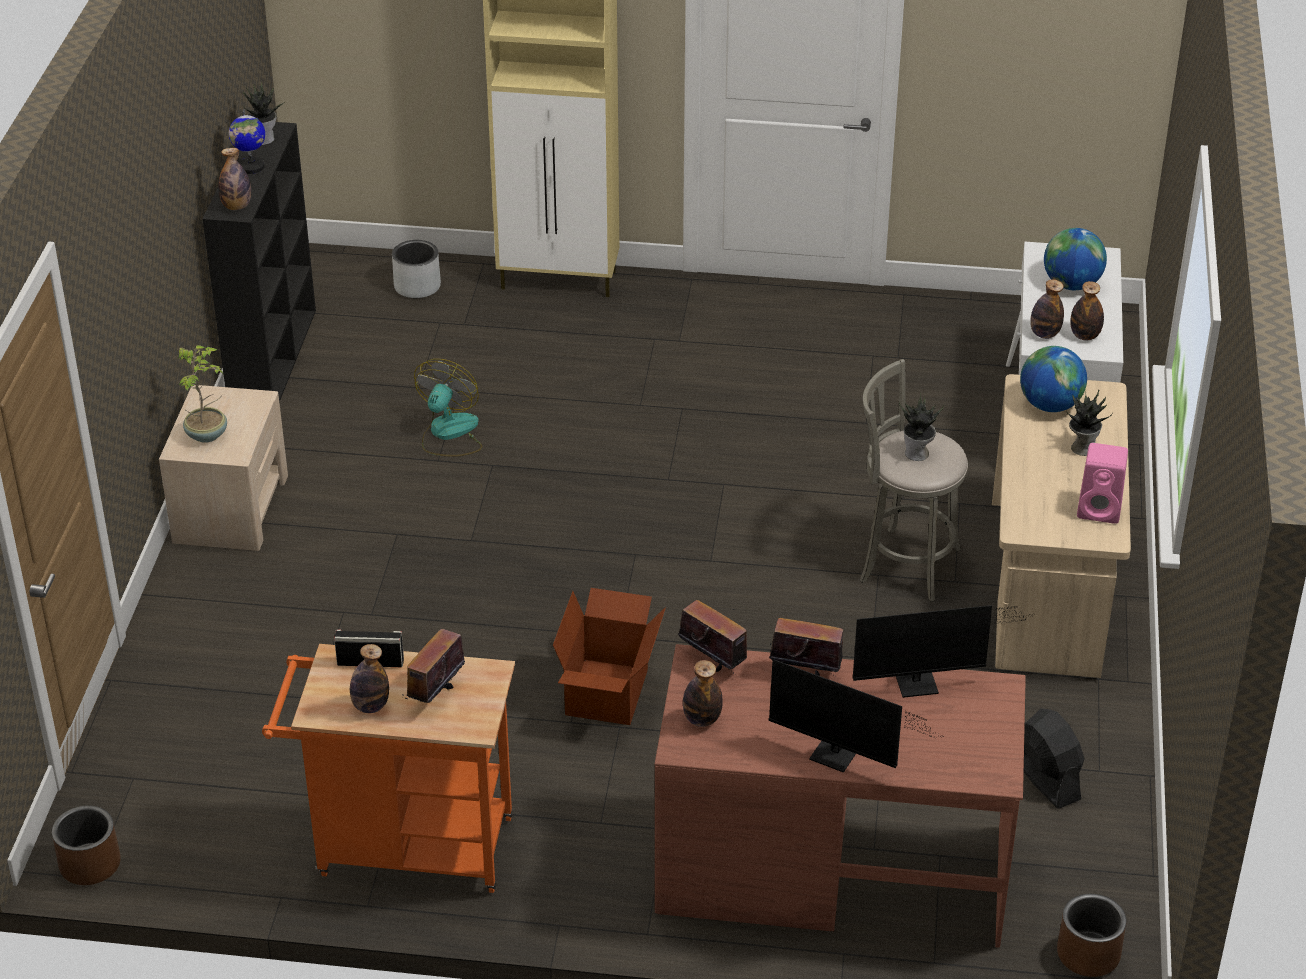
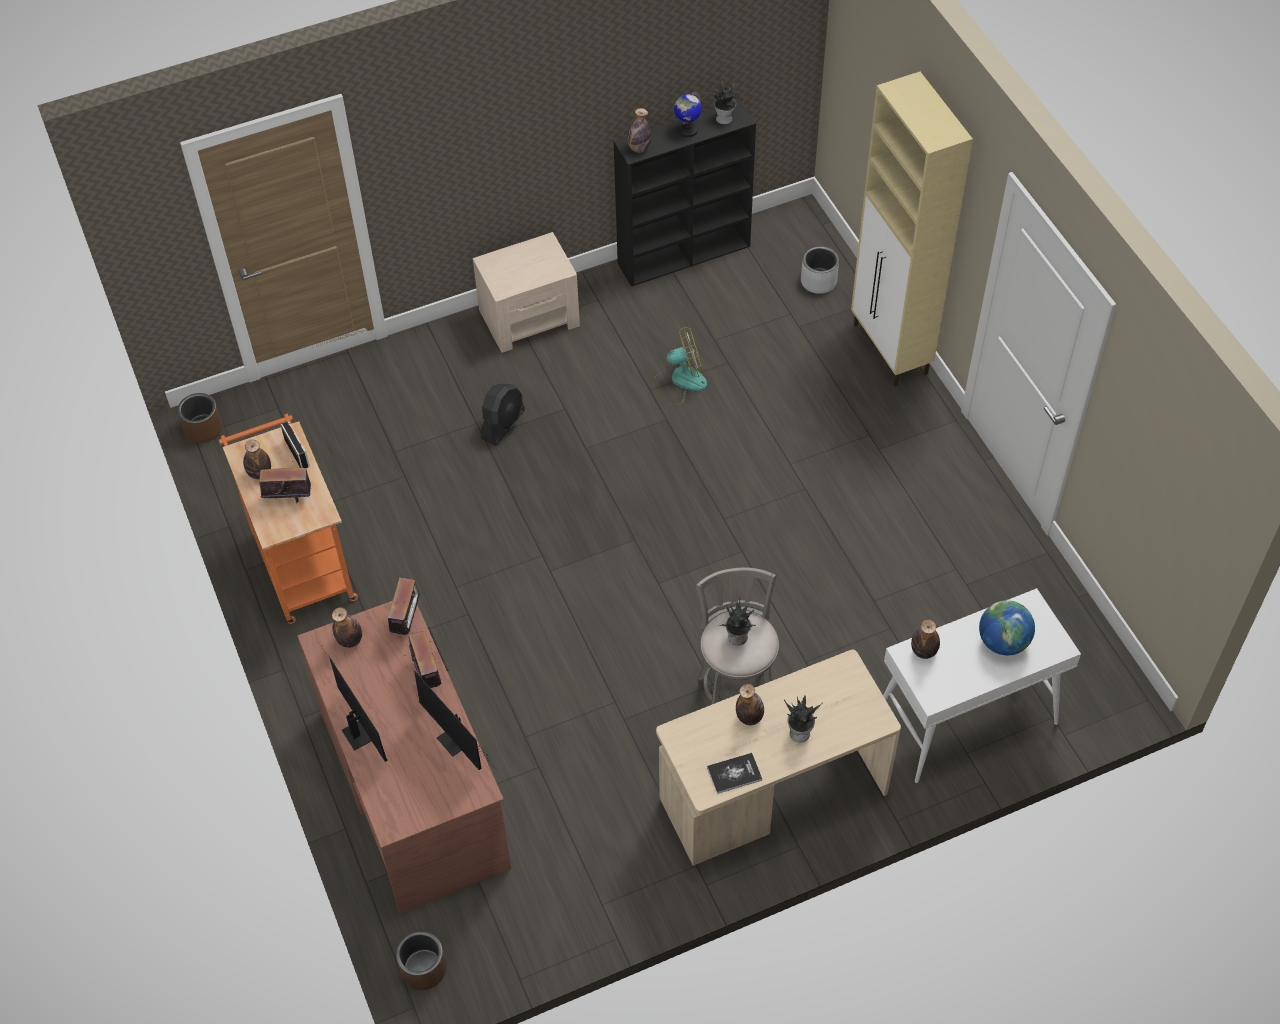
camera: 60 degrees right, 15 degrees up
potted plant [178,345,227,443] -> none
cardboard box [553,588,666,725] -> none
monitor [769,659,944,773] -> monitor turned 150 degrees clockwise [321,646,388,762]
globe [1020,346,1087,412] -> none
black fan [1024,709,1085,809] -> black fan moved to [481,384,525,446]
bottle [1070,281,1104,341] -> bottle moved to [736,684,764,725]
pink speaker [1077,443,1128,524] -> book [707,753,762,794]

